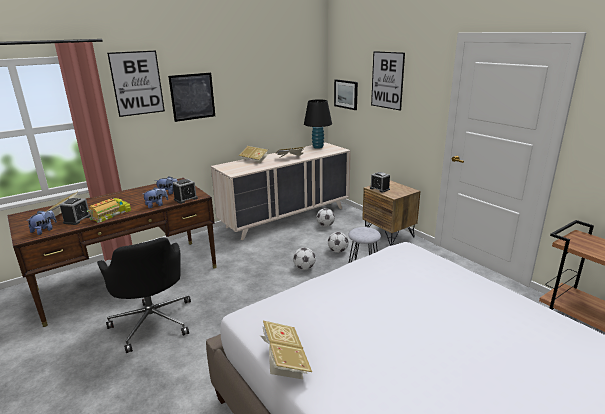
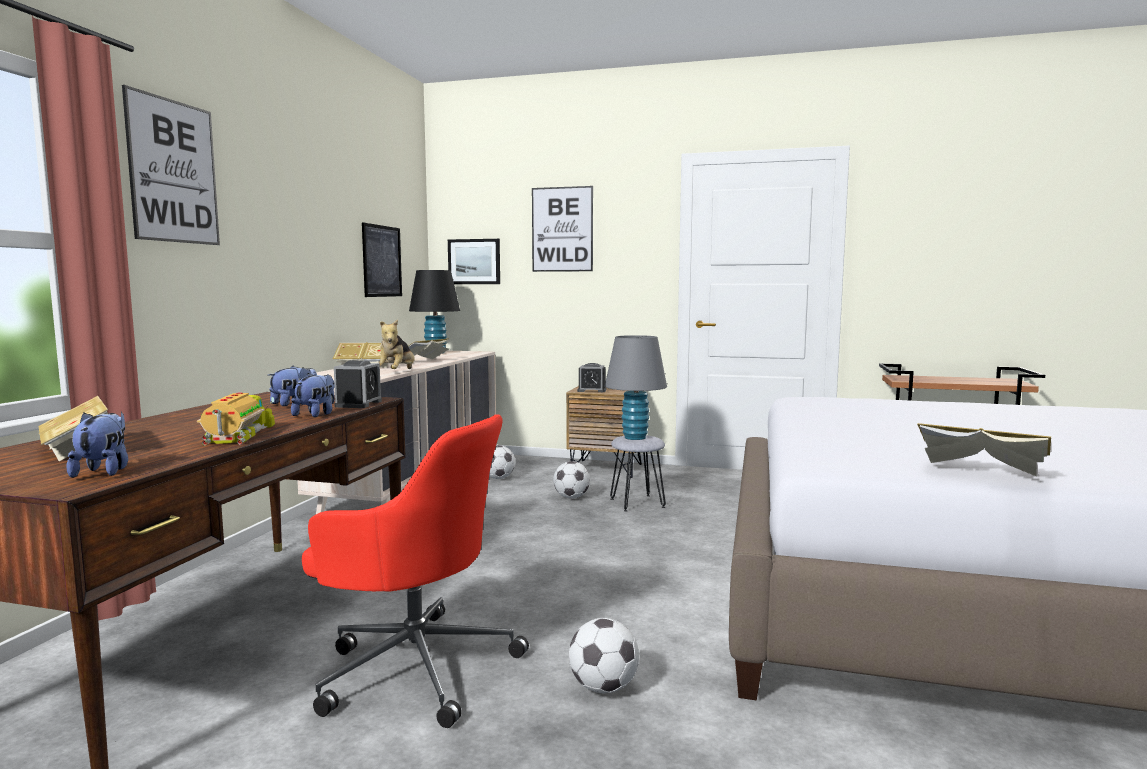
camera: 40 degrees left, 15 degrees down
alarm clock [59,198,91,225] -> none
black office chair [97,238,191,353] -> red office chair [302,414,529,728]
picture [168,73,215,122] -> picture moved to [362,223,402,297]
football [293,247,316,270] -> football moved to [569,618,639,693]
none -> plush toy [379,319,415,369]
none -> grey table lamp [605,335,667,440]

